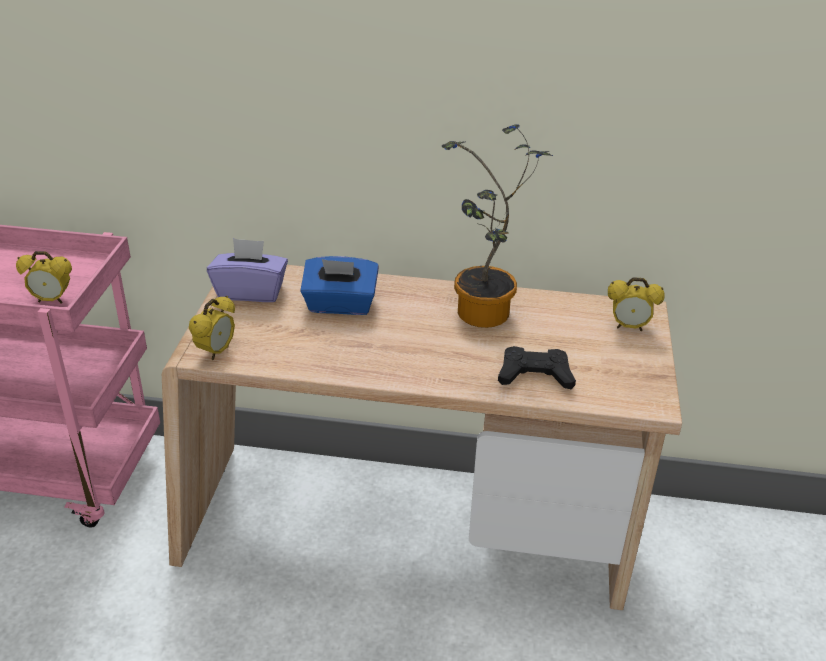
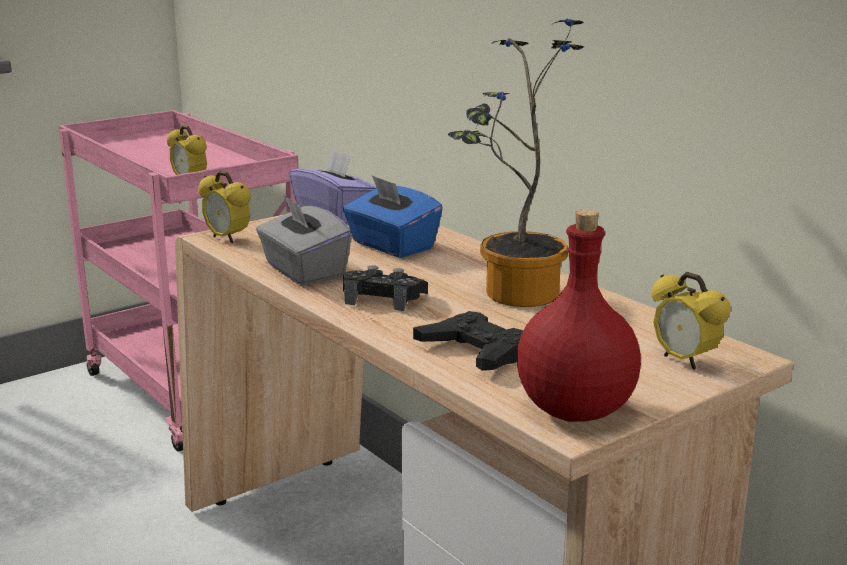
camera: 45 degrees right, 15 degrees down
alarm clock [189,296,235,360] -> alarm clock turned 60 degrees clockwise [198,171,251,243]
none -> grey tissue box [256,195,352,286]
none -> black game controller [343,265,428,311]
none -> red bottle [517,209,641,422]

